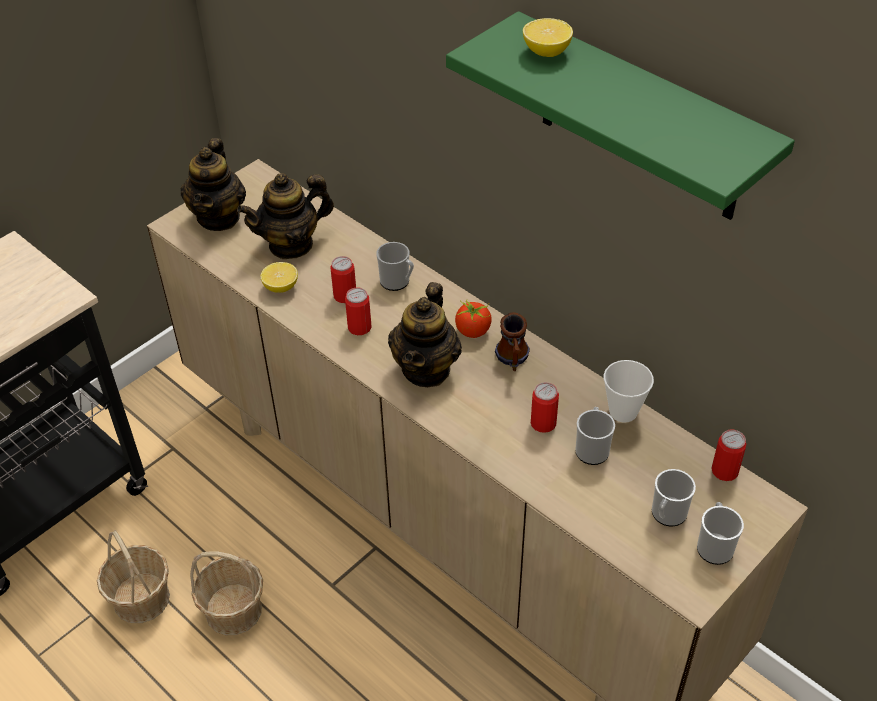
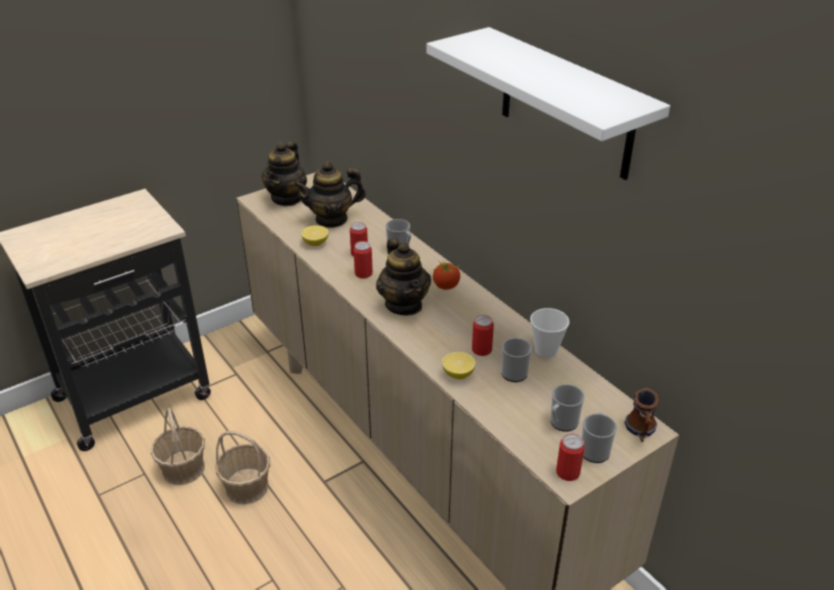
camera: 10 degrees right, 10 degrees down
teapot [388,282,462,387] -> teapot turned 45 degrees counterclockwise [376,238,431,316]
green shelf [446,11,795,220] -> white shelf [427,27,670,180]
mug [495,312,530,371] -> mug moved to [625,388,659,442]
lemon [523,18,573,57] -> lemon moved to [442,352,476,380]
can [712,430,746,481] -> can moved to [556,433,584,481]

